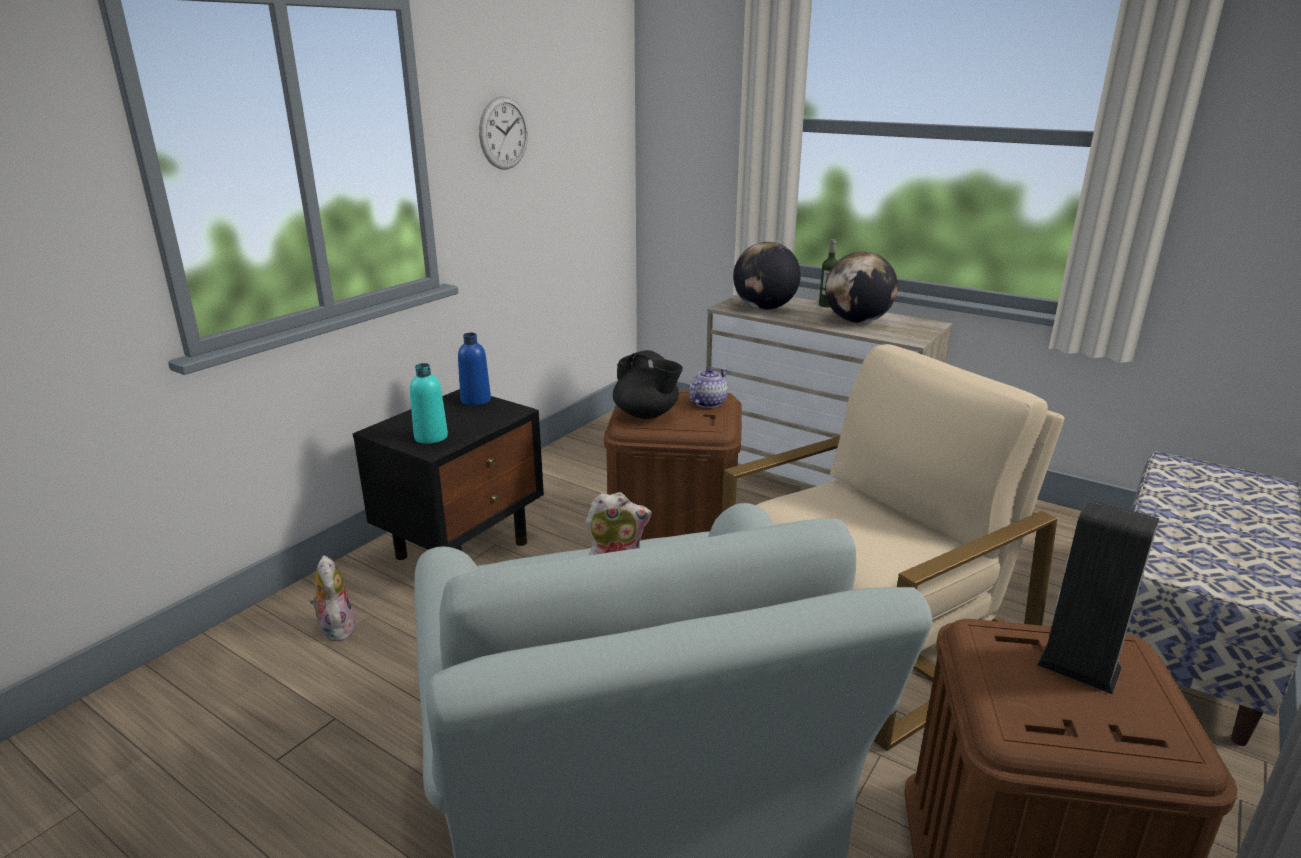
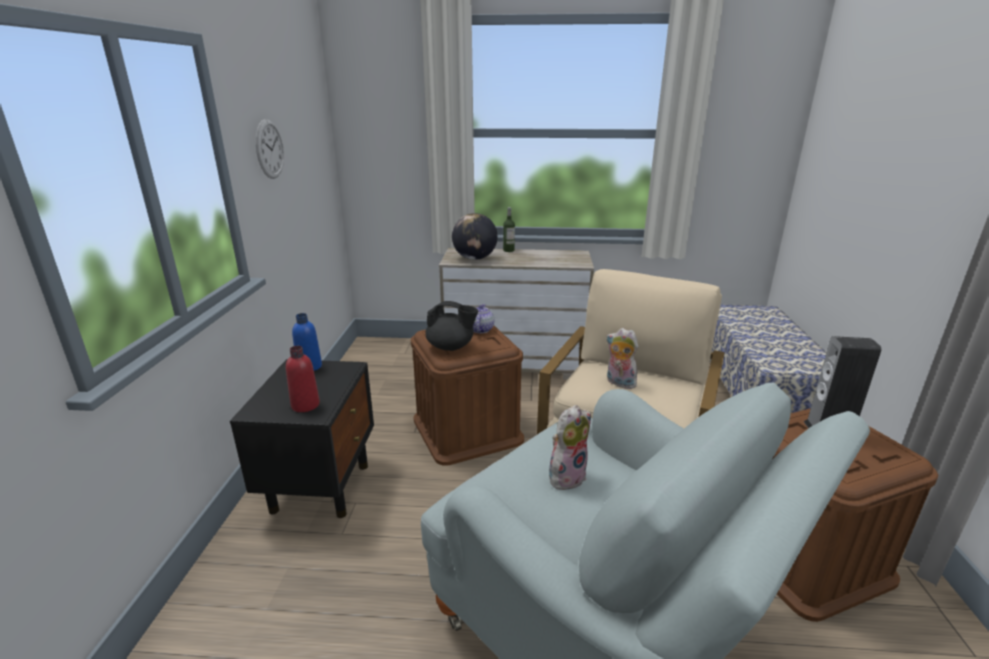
camera: 30 degrees left, 0 degrees up
plush toy [309,555,356,641] -> plush toy moved to [606,328,638,389]
turquoise bottle [410,363,448,444] -> red bottle [286,346,320,412]
globe [825,252,898,323] -> none

